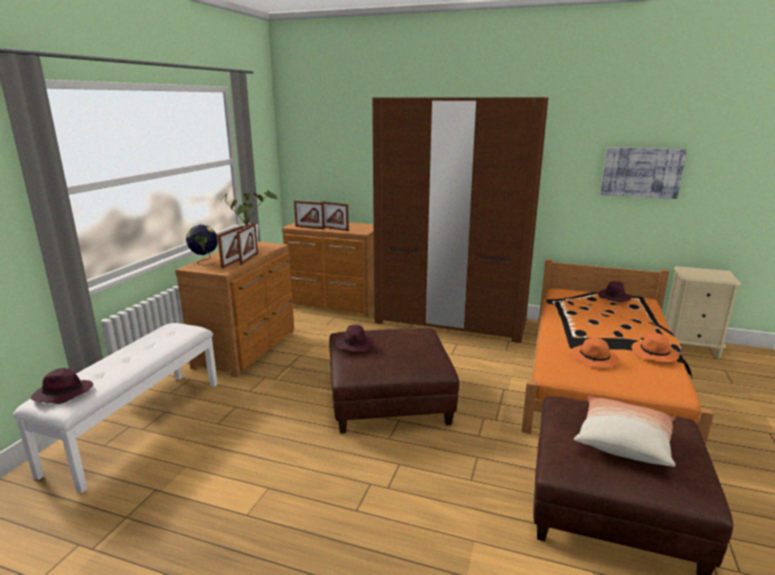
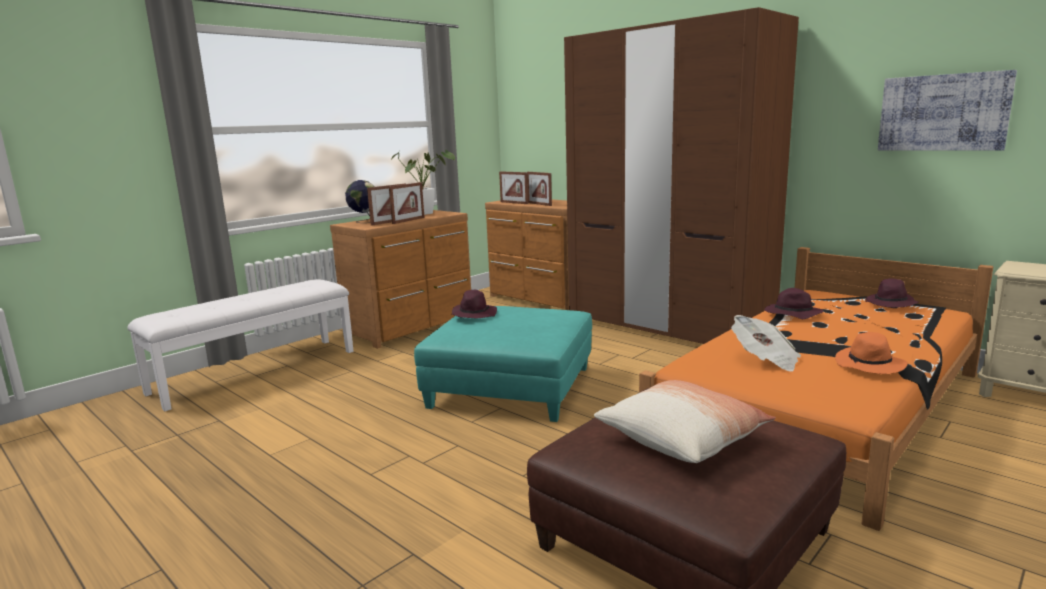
camera: 25 degrees right, 5 degrees down
purple hat [30,368,93,404] -> purple hat moved to [765,288,823,319]
brown ottoman [329,328,459,434] -> turquoise ottoman [414,306,592,422]
orange hat [571,338,619,367] -> newspaper [731,315,801,372]

